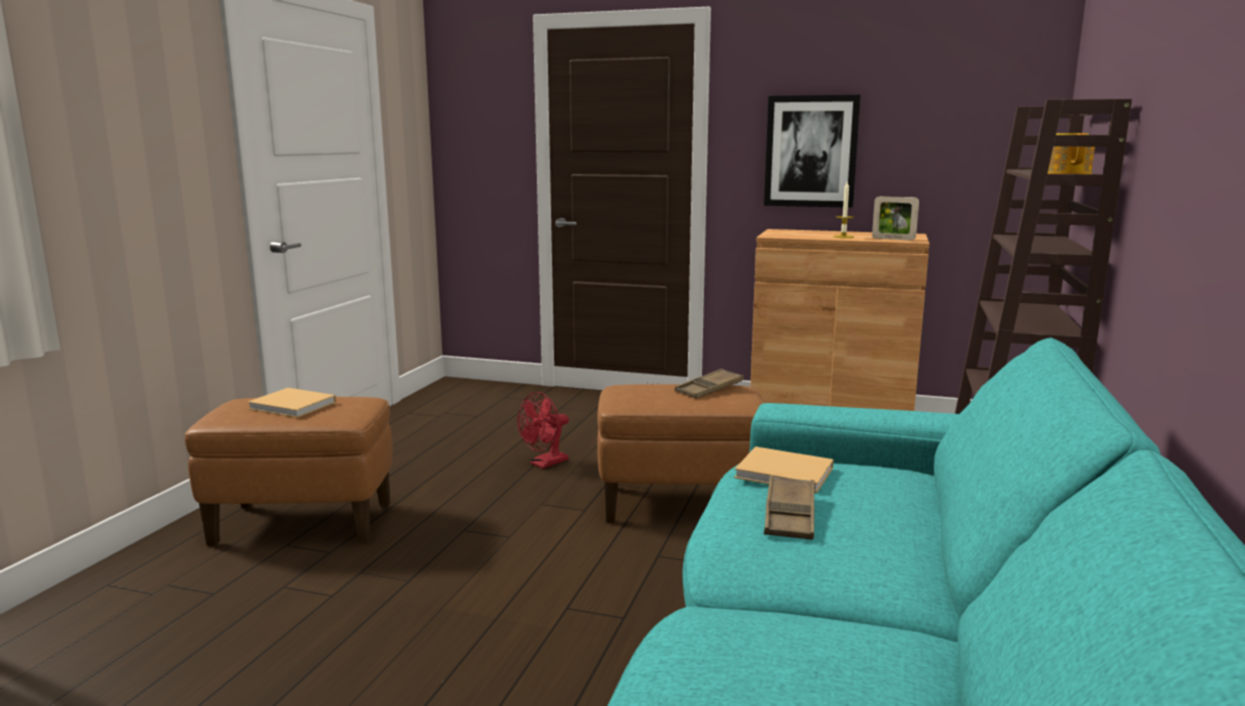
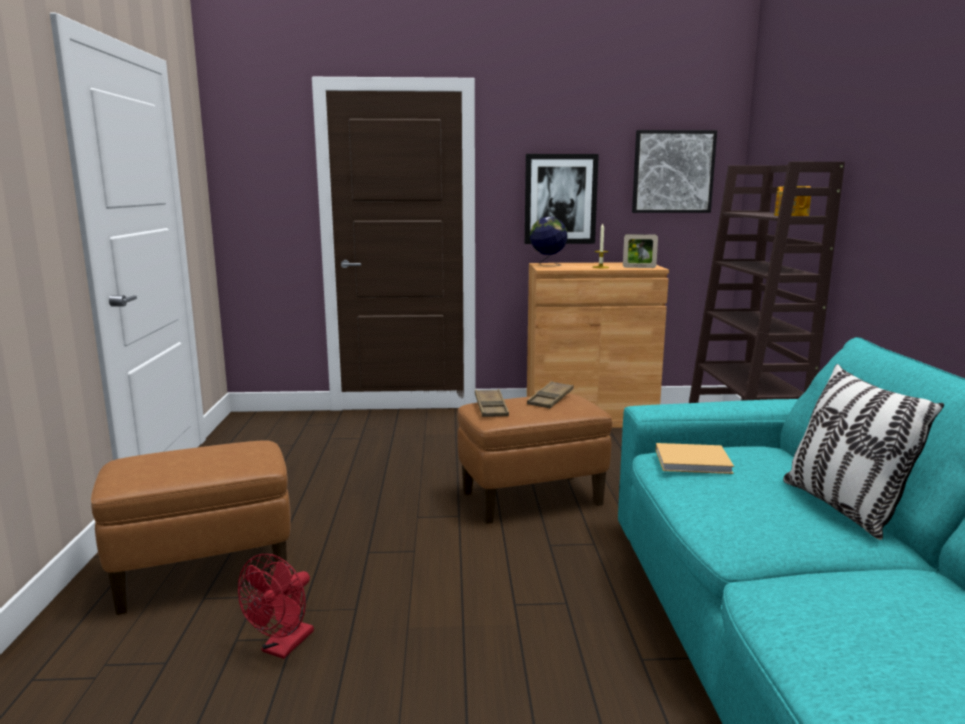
camera: 20 degrees left, 0 degrees up
beige book [248,388,336,418] -> none
red fan [517,392,569,469] -> red fan moved to [238,554,314,659]
brown tray [764,476,814,540] -> brown tray moved to [475,389,509,417]
none -> globe [530,217,567,266]
none -> picture [632,130,717,213]
none -> pillow [783,364,944,540]

